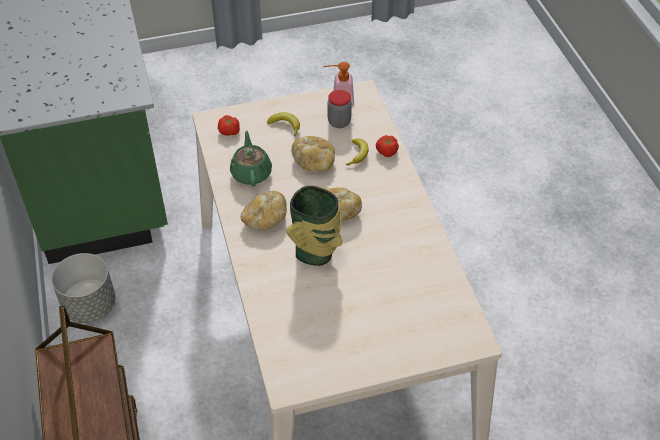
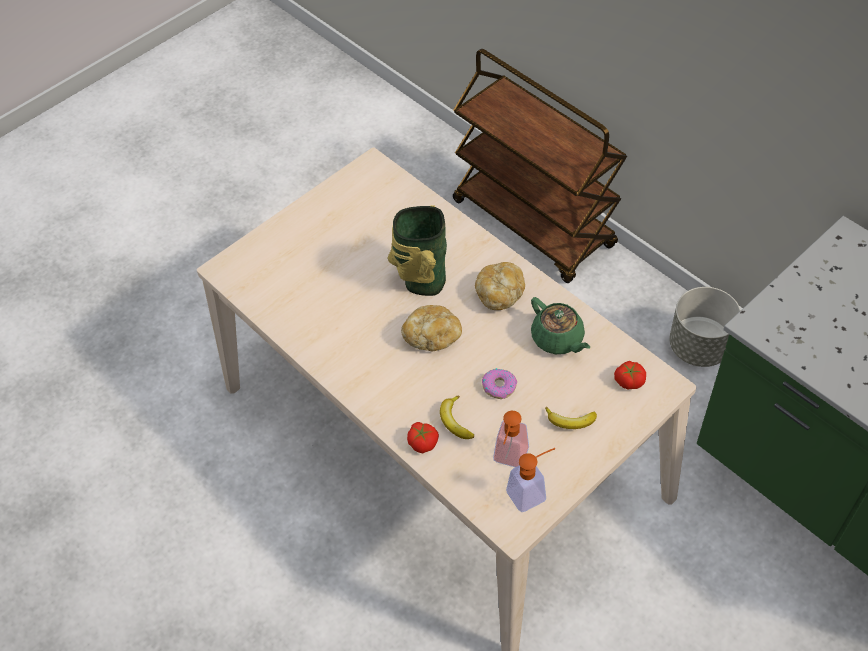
camera: 155 degrees right, 5 degrees up
bread [291,136,335,172] -> donut [482,368,517,399]
jar [328,90,352,128] -> soap dispenser [493,411,529,467]

